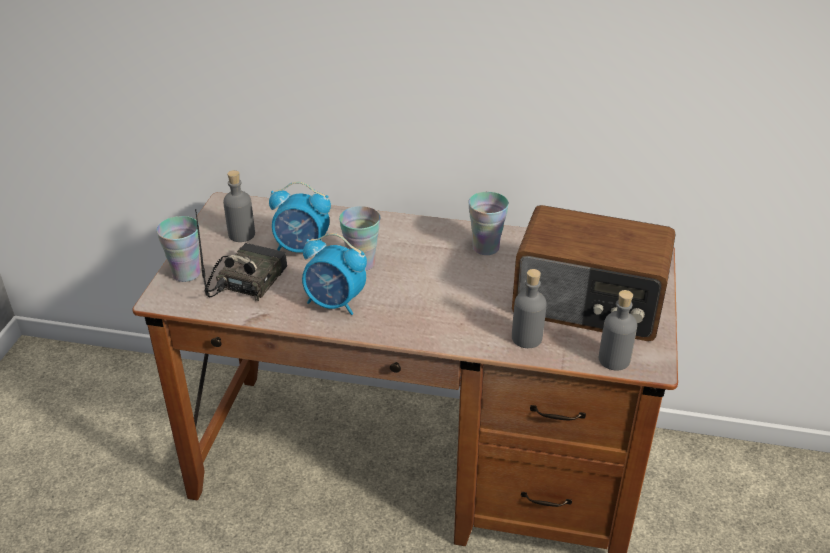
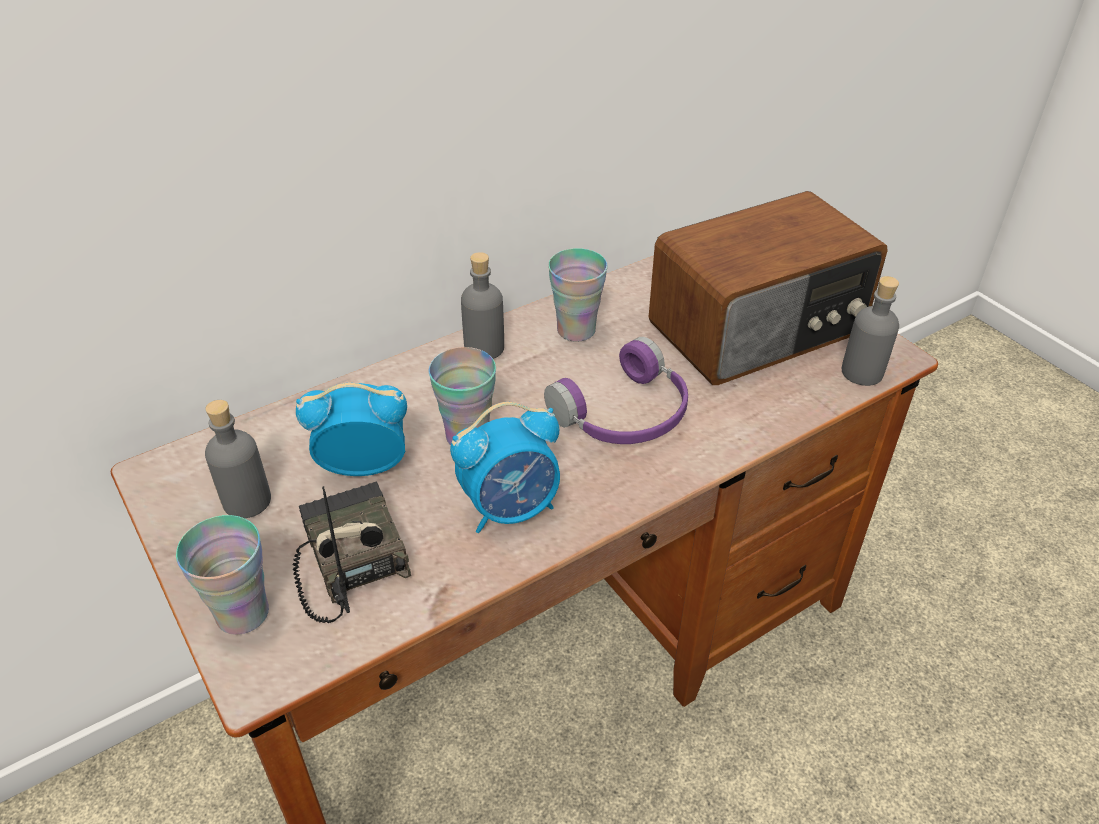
camera: 45 degrees left, 5 degrees up
alarm clock [269,182,331,253] -> alarm clock turned 150 degrees counterclockwise [296,383,407,476]
grey bottle [512,269,547,348] -> grey bottle moved to [461,252,504,359]
none -> purple headphones [544,337,688,444]

